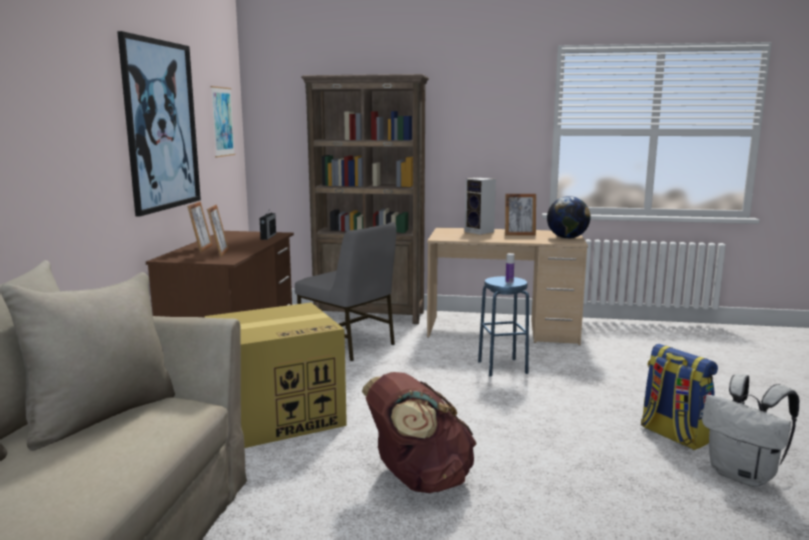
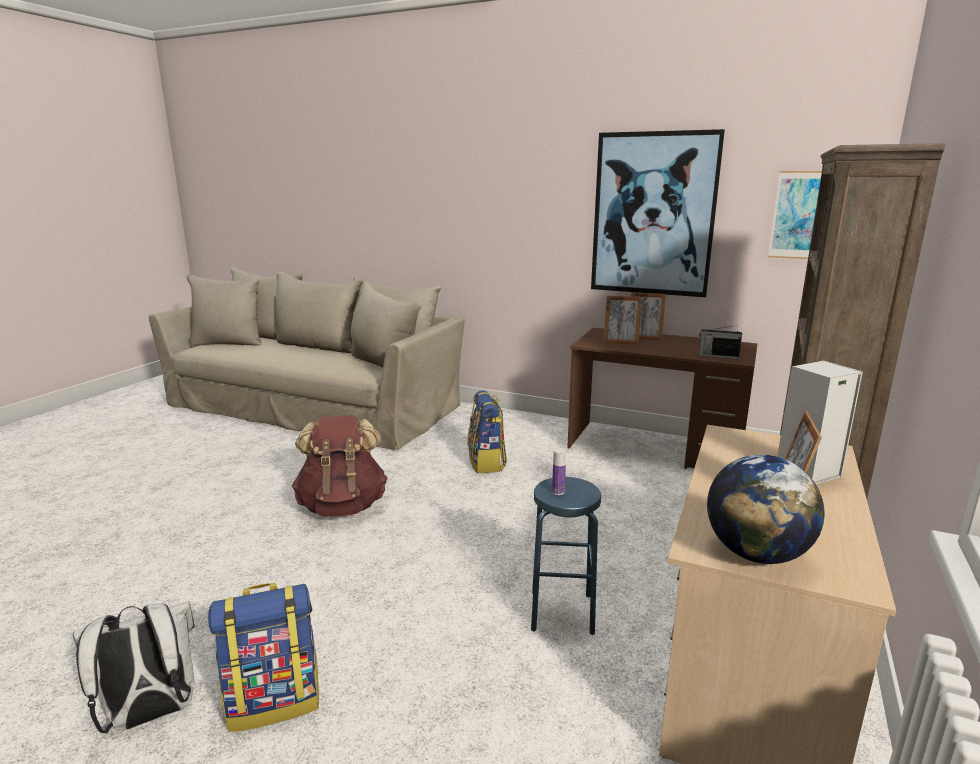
camera: 105 degrees right, 5 degrees up
cardboard box [205,303,347,448] -> backpack [467,390,507,473]
grey chair [295,222,397,361] -> none

